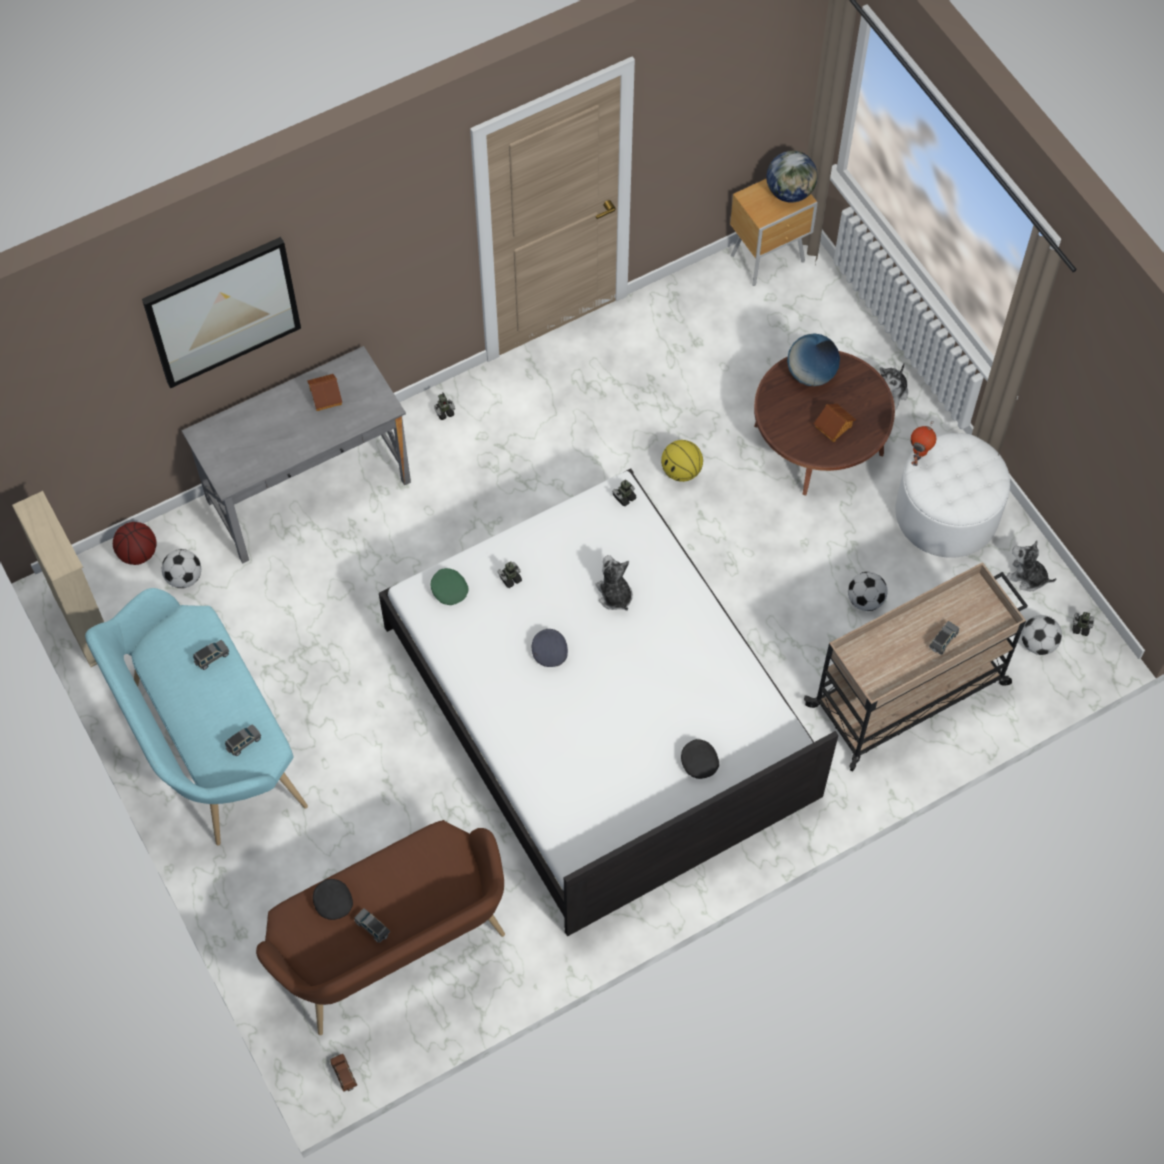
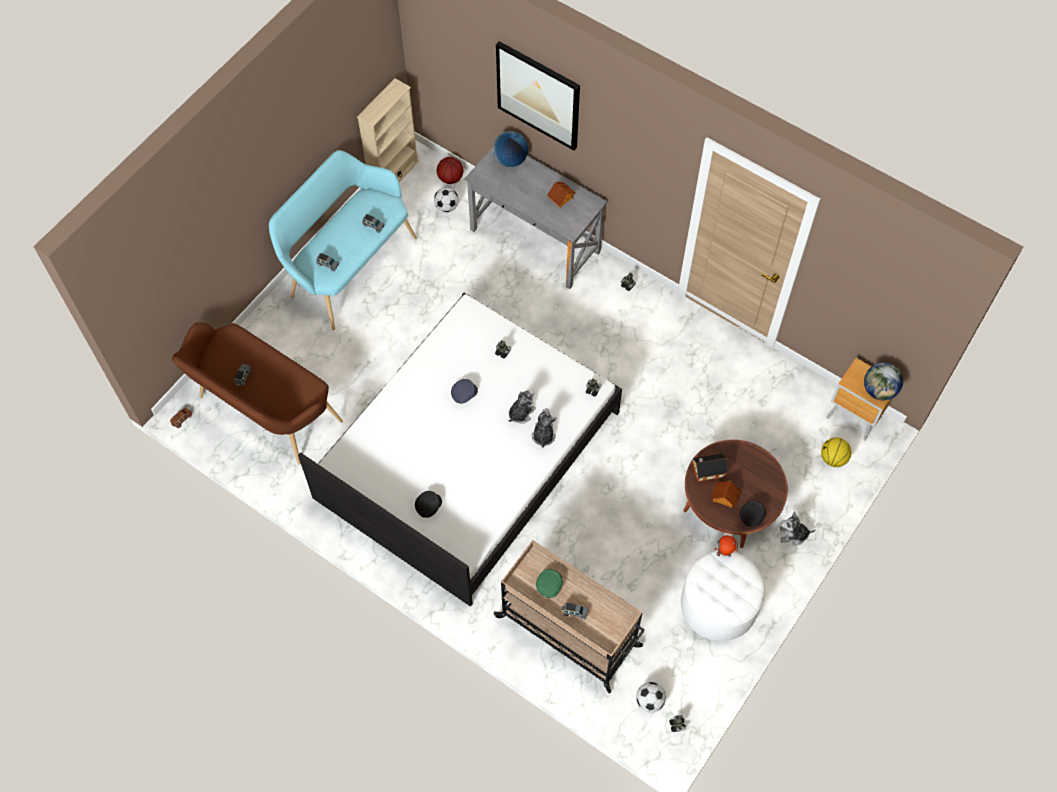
camera: 65 degrees right, 0 degrees up
black cap [313,879,353,920] -> black cap moved to [740,500,766,527]
green cap [431,568,469,605] -> green cap moved to [536,569,563,598]
basketball [661,440,703,482] -> basketball moved to [821,438,851,467]
globe [787,334,840,386] -> globe moved to [493,131,528,167]
football [848,572,888,611] -> none
plush toy [1006,540,1056,591] -> plush toy moved to [532,408,557,448]
none -> toy house [692,453,728,482]

